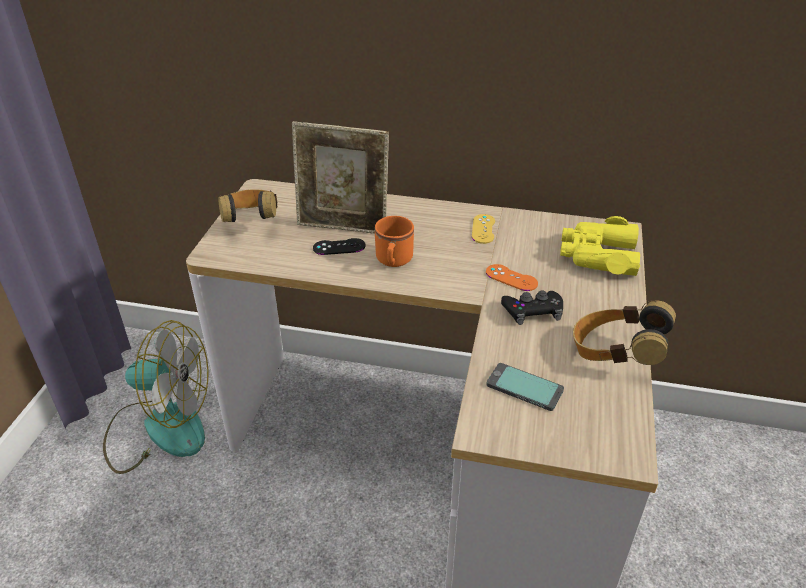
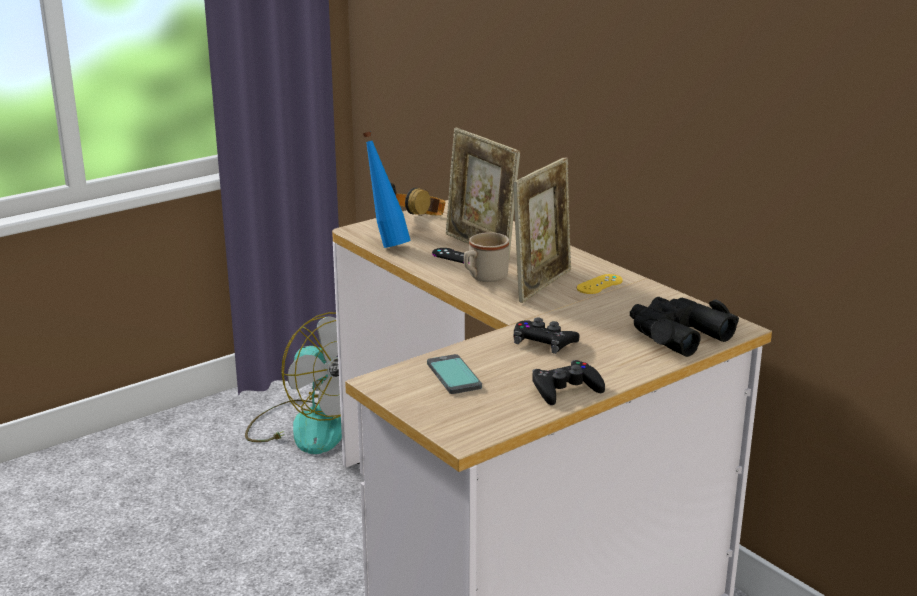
camera: 40 degrees right, 15 degrees down
orange mug [375,216,414,267] -> beige mug [464,232,509,282]
orange game controller [486,264,538,291] -> none
yellow binoculars [560,216,640,276] -> black binoculars [630,297,739,357]
headphones [573,300,676,365] -> black game controller [532,360,605,405]
none -> blue bottle [363,131,411,248]
none -> picture frame [513,157,571,303]

